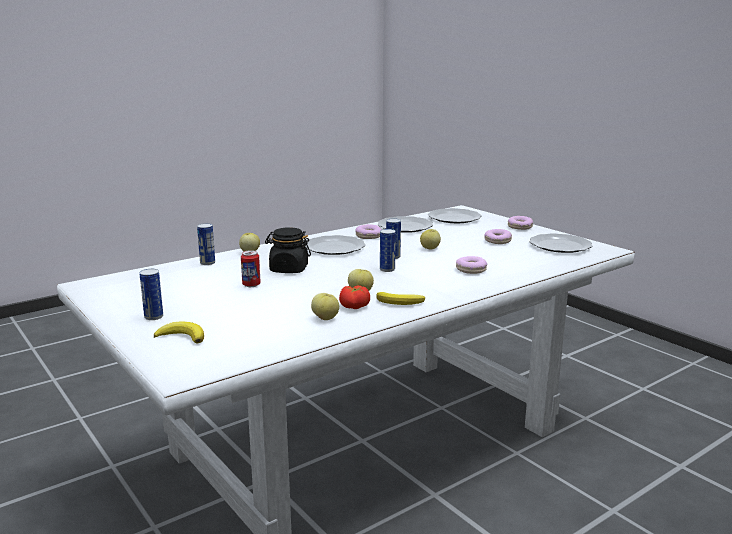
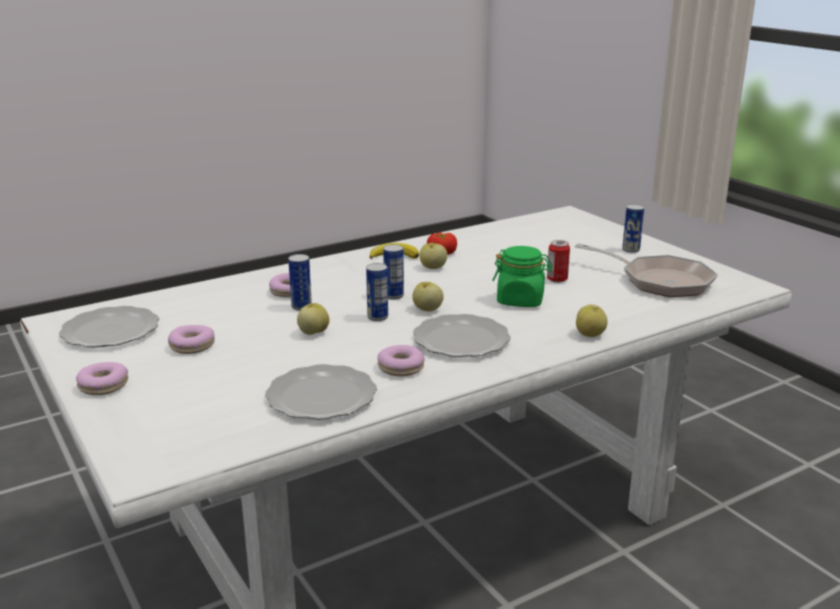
camera: 175 degrees left, 5 degrees up
banana [154,321,204,343] -> none
can [197,223,215,265] -> can moved to [288,254,312,311]
black jar [265,227,311,273] -> green jar [492,246,552,307]
apple [311,293,339,320] -> apple moved to [412,282,443,311]
plate [428,208,482,223] -> none
none -> frying pan [575,243,718,297]

